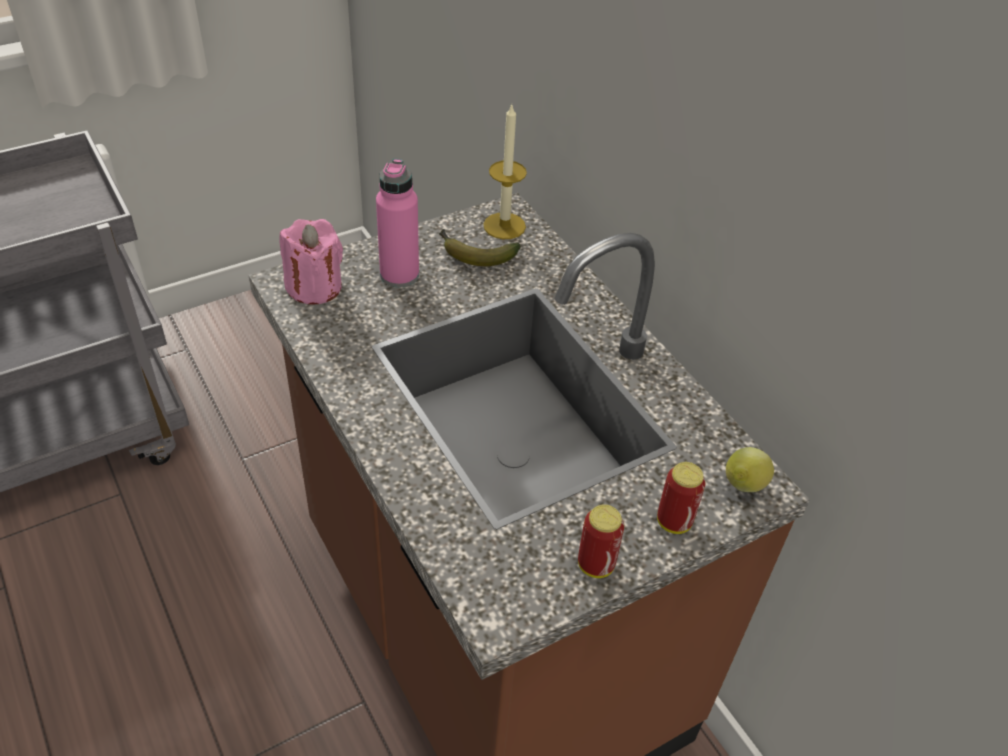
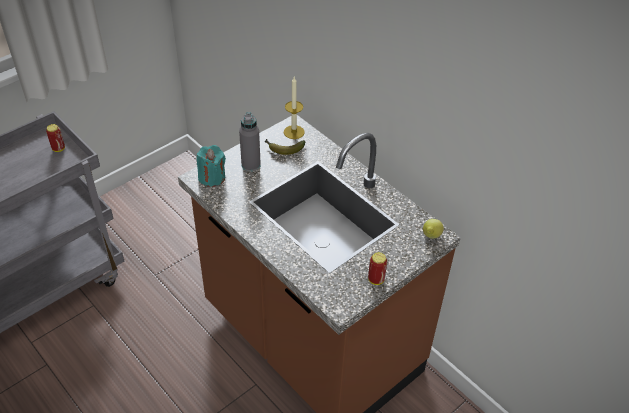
camera: 10 degrees left, 0 degrees up
pink candle [280,219,343,305] -> turquoise candle [197,145,226,187]
pink bottle [376,159,419,287] -> grey bottle [239,112,261,172]
can [657,462,706,534] -> can moved to [46,124,65,152]

